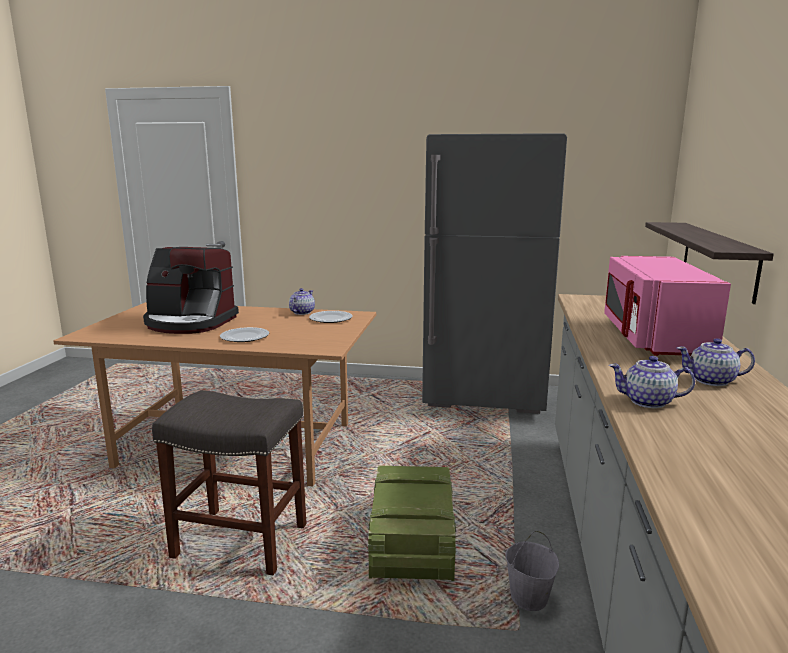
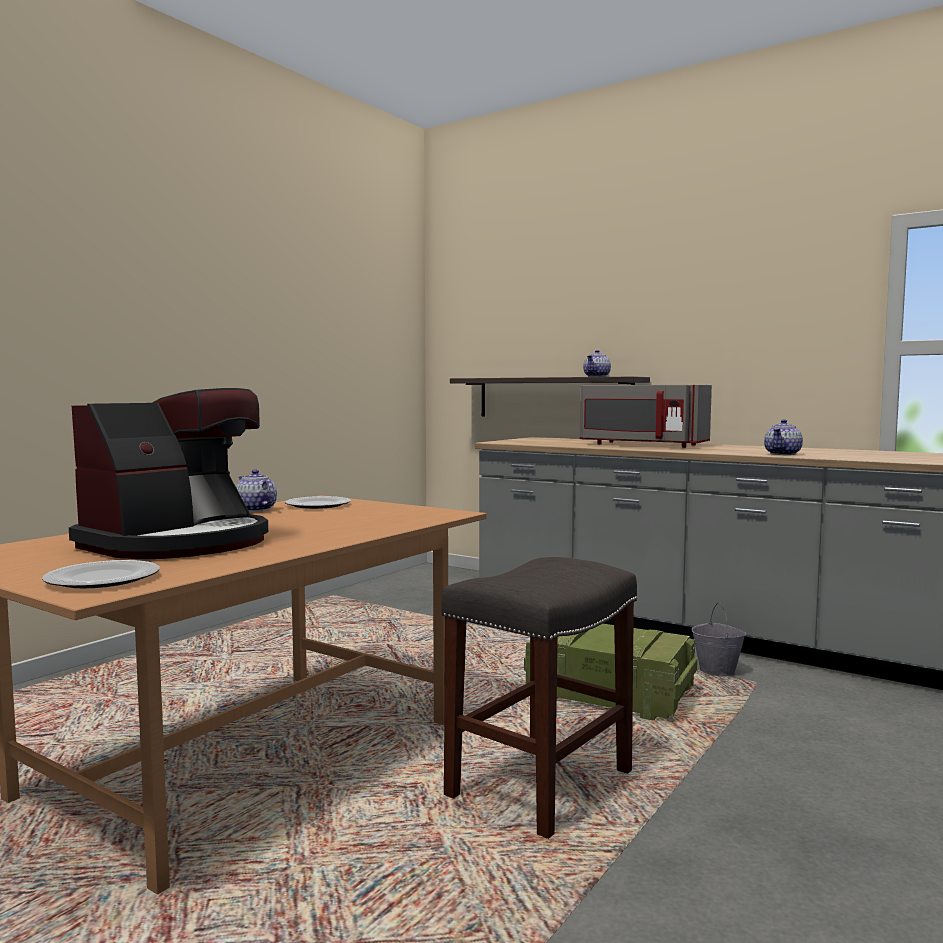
camera: 65 degrees left, 10 degrees down
plate [220,327,269,342] -> plate moved to [42,560,160,588]
grey fridge [422,133,567,414] -> none
pink microwave [604,256,731,356] -> grey microwave [580,385,712,448]
teapot [677,338,755,386] -> teapot moved to [583,350,611,377]

